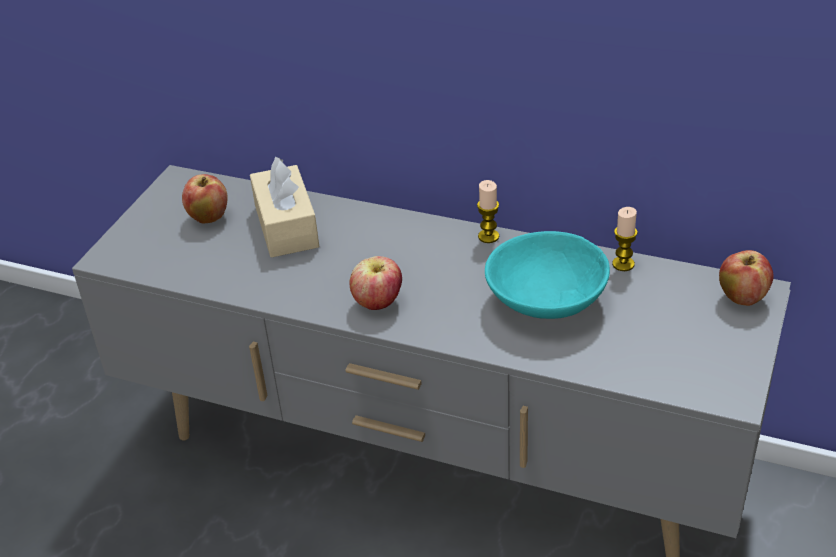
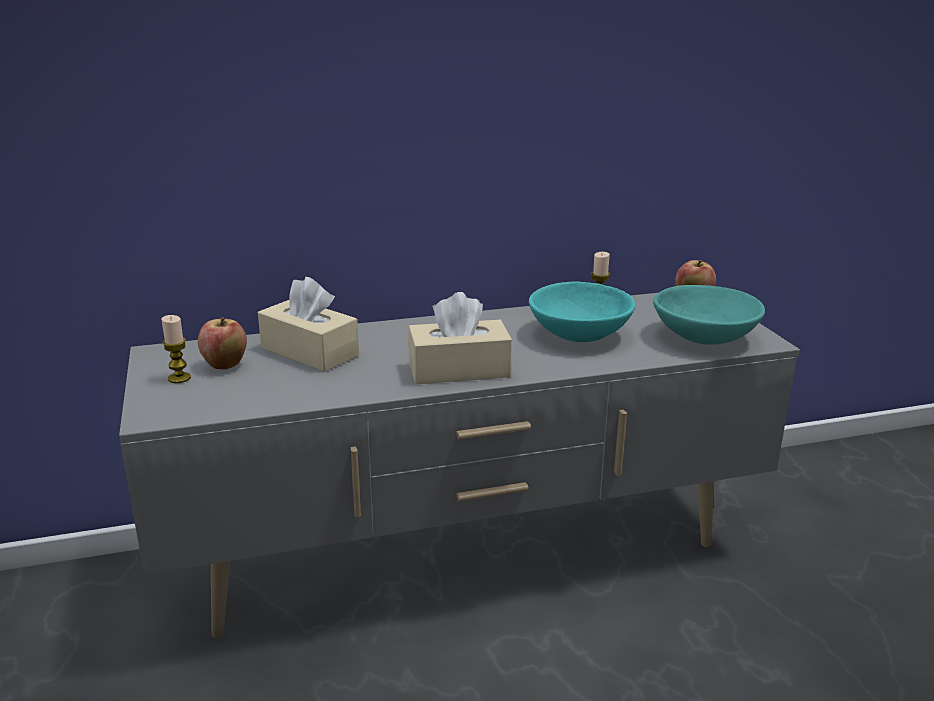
camera: 40 degrees left, 15 degrees down
apple [350,256,402,310] -> beige tissue box [408,292,512,384]
candle [477,180,499,243] -> candle moved to [161,315,191,383]
none -> turquoise bowl [653,285,765,345]

